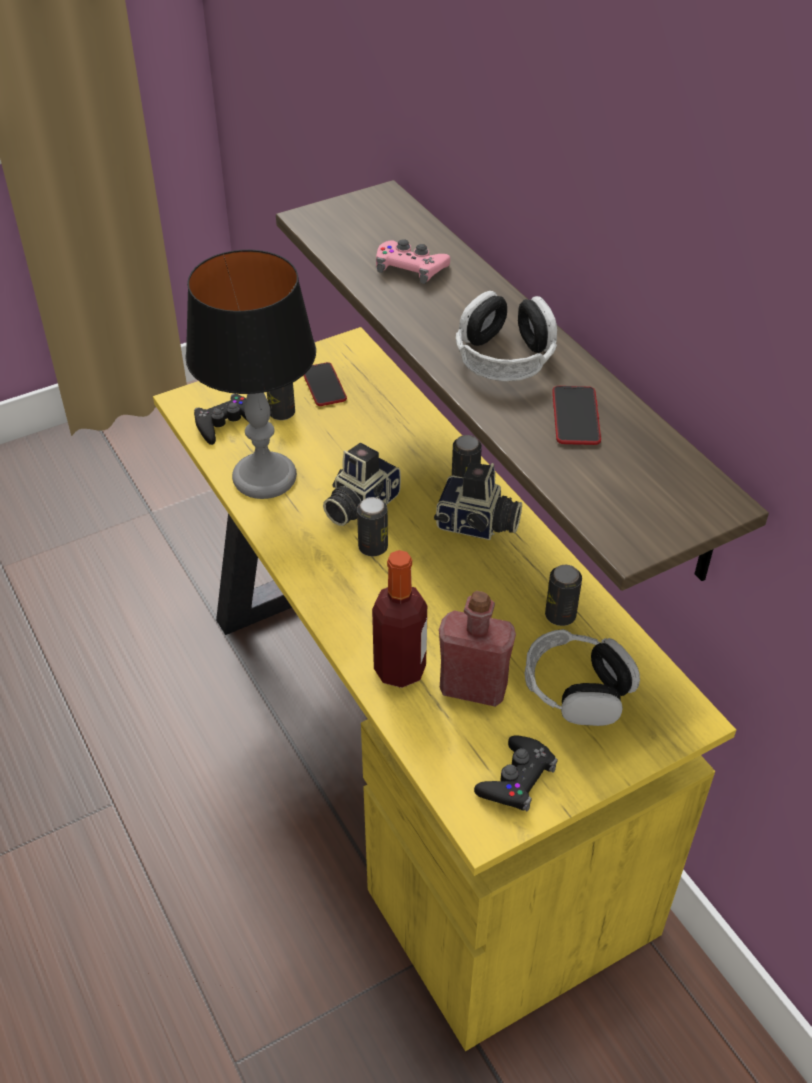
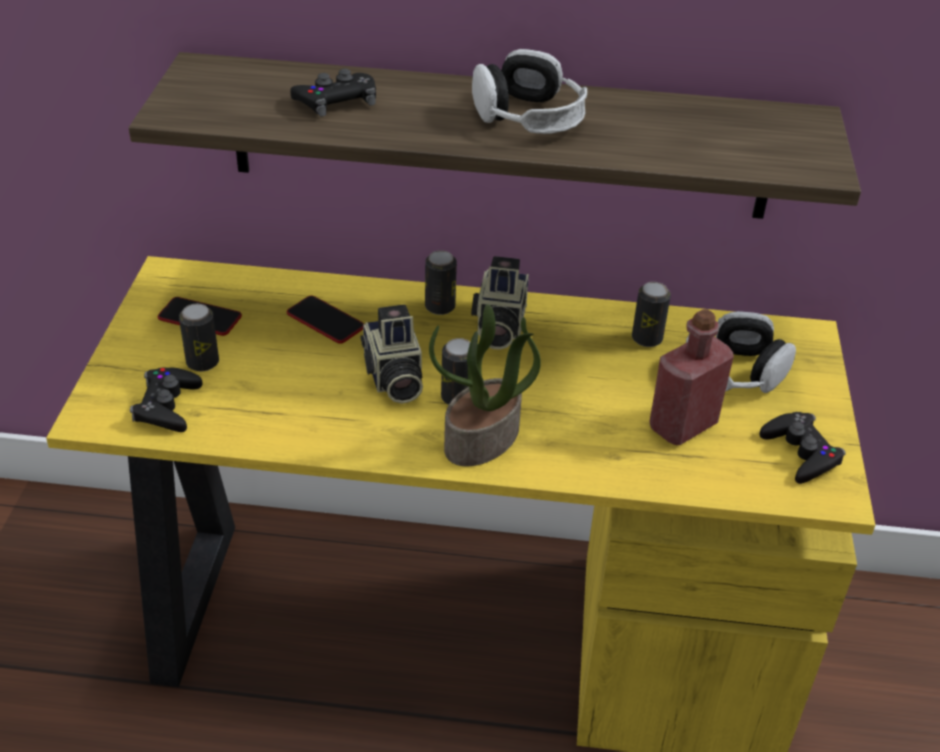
camera: 55 degrees left, 5 degrees down
table lamp [185,250,316,499] -> none
bottle [372,550,427,688] -> none
pink game controller [376,239,450,284] -> black game controller [290,69,376,117]
camera [434,463,522,540] -> camera turned 135 degrees clockwise [471,256,529,350]
phone [552,386,601,445] -> phone moved to [287,296,364,344]
none -> potted plant [429,304,541,466]

